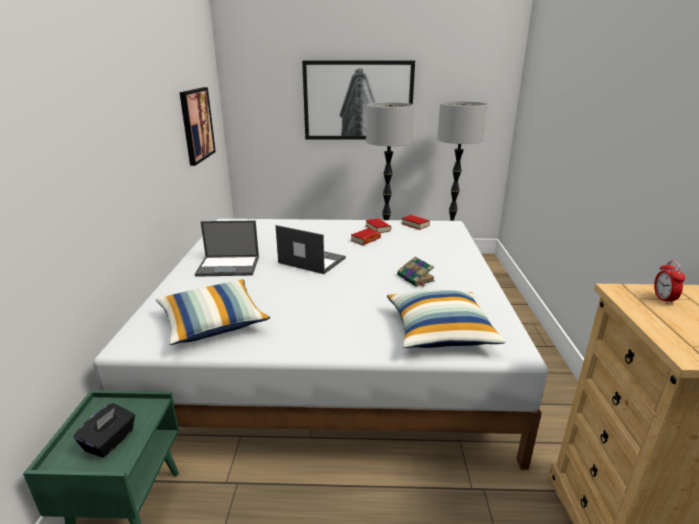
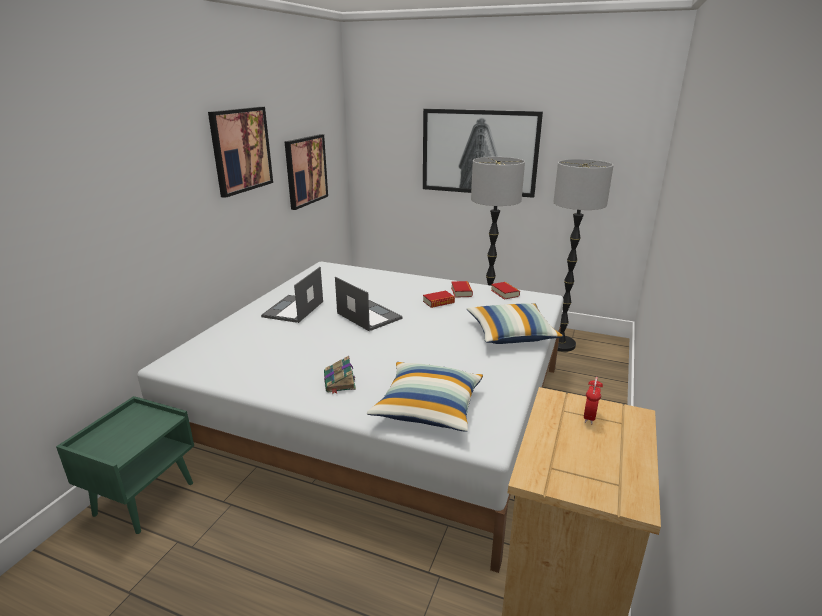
camera: 20 degrees right, 0 degrees up
black tissue box [74,403,135,458] -> none
pillow [156,280,270,345] -> pillow moved to [467,303,564,344]
laptop [195,221,259,277] -> laptop turned 90 degrees clockwise [261,267,323,323]
book [397,256,435,287] -> book moved to [324,356,356,394]
none -> picture [208,107,273,198]

